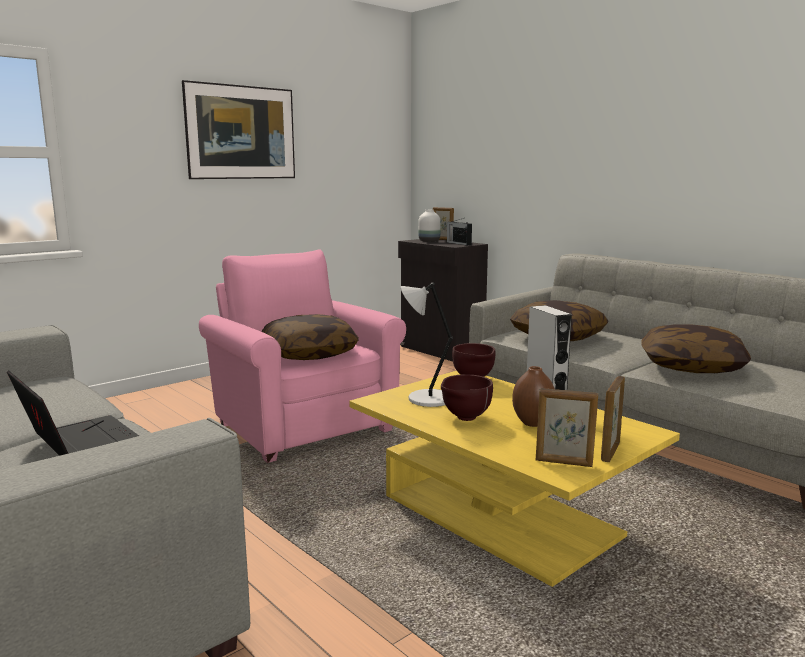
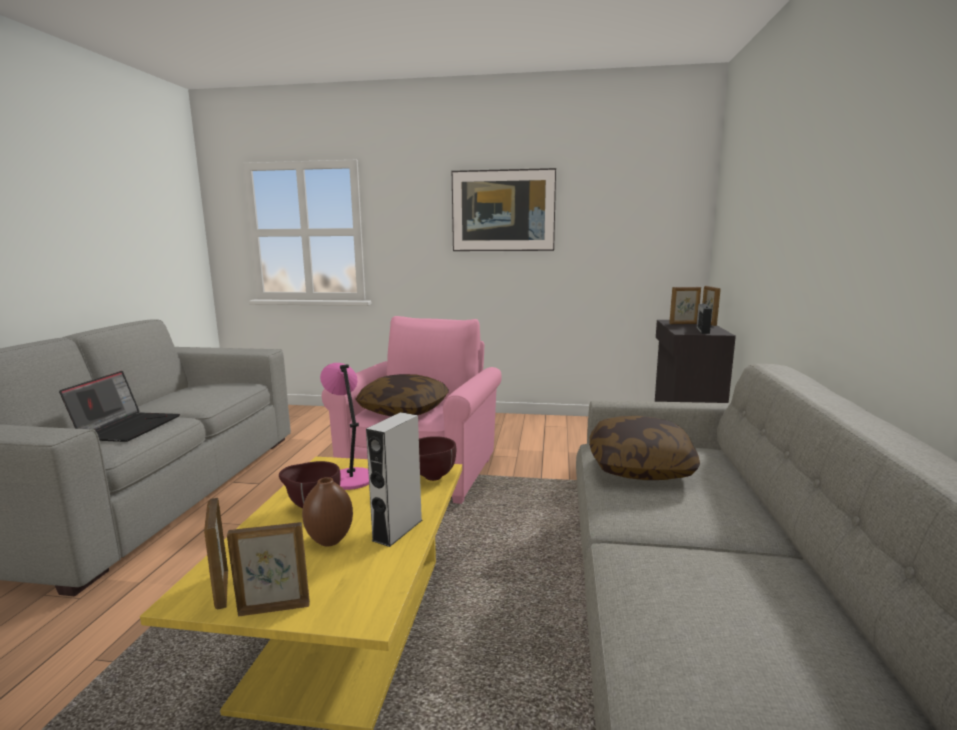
camera: 50 degrees right, 0 degrees up
grey table lamp [401,282,453,407] -> pink table lamp [320,363,369,490]
white vase [418,210,441,242] -> picture frame [669,287,701,324]
pillow [641,324,751,373] -> none

